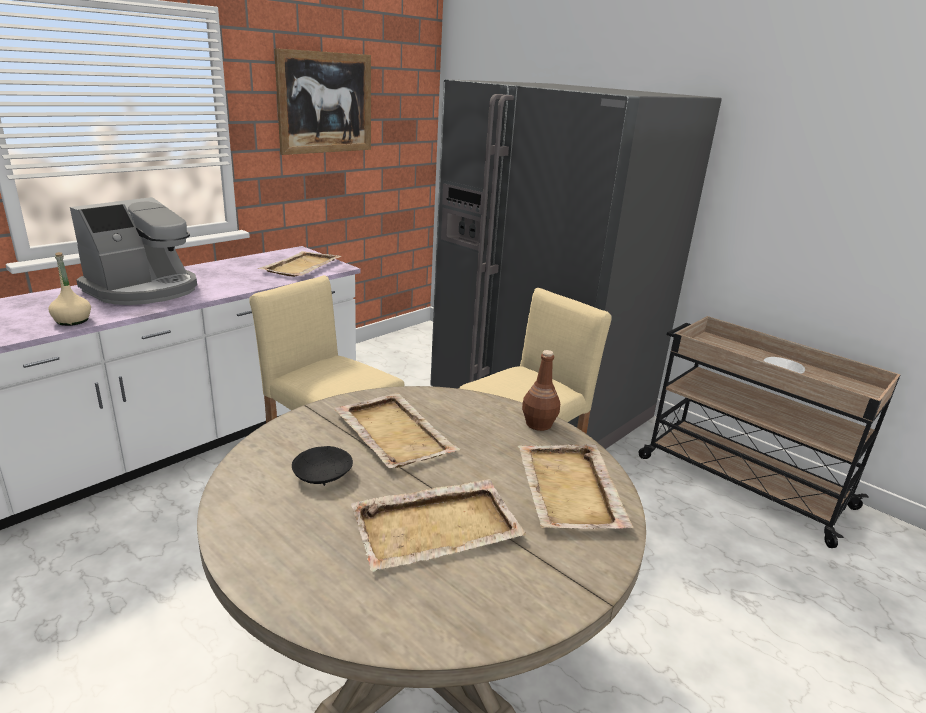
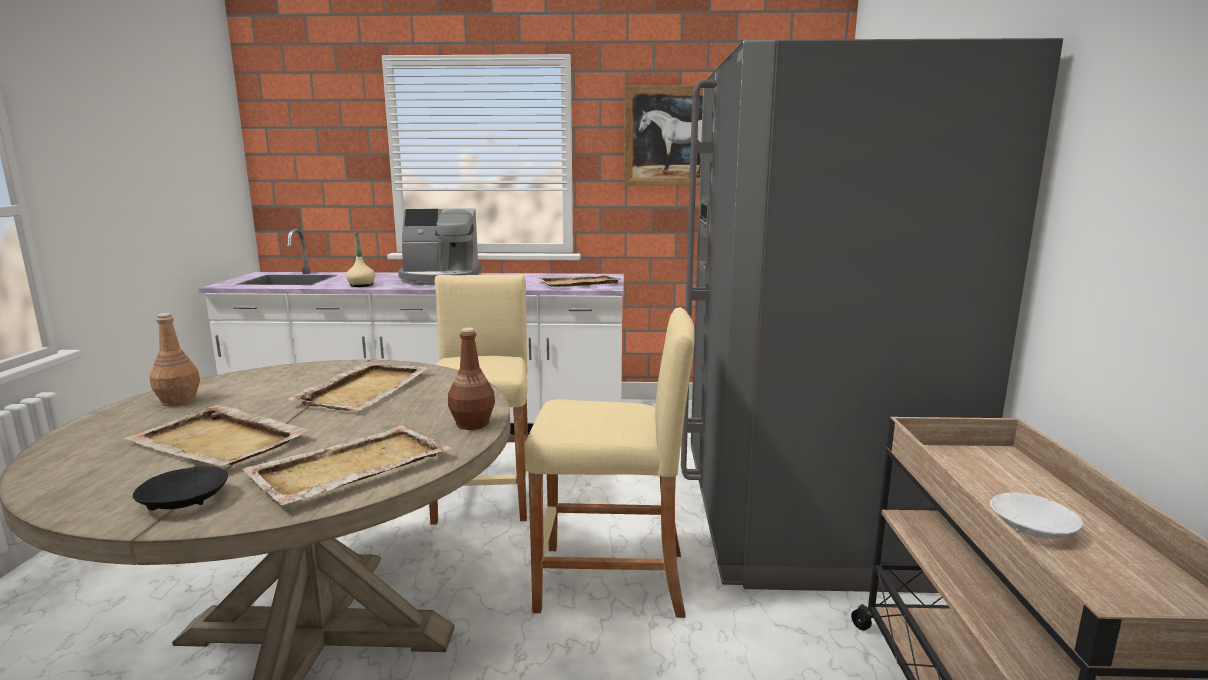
camera: 50 degrees right, 10 degrees down
black bowl [292,446,353,486] -> black bowl moved to [133,466,228,510]
none -> brown bottle [149,313,200,406]

